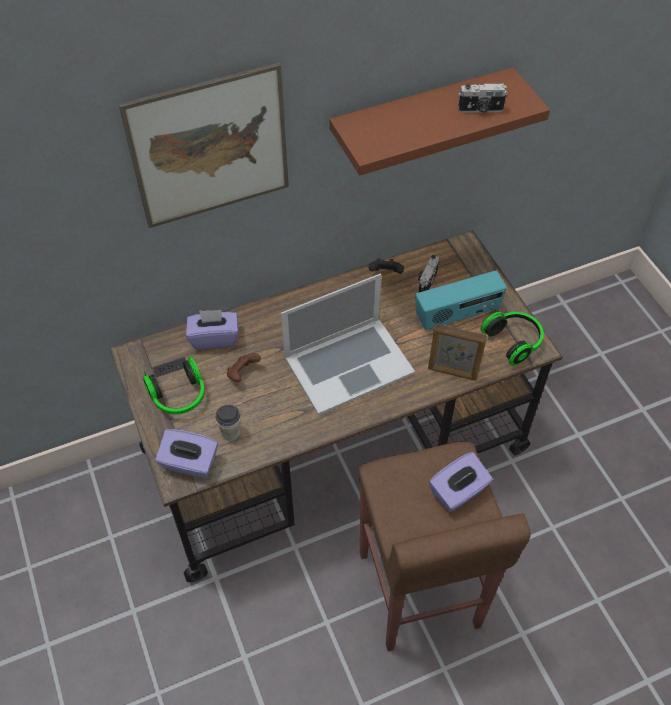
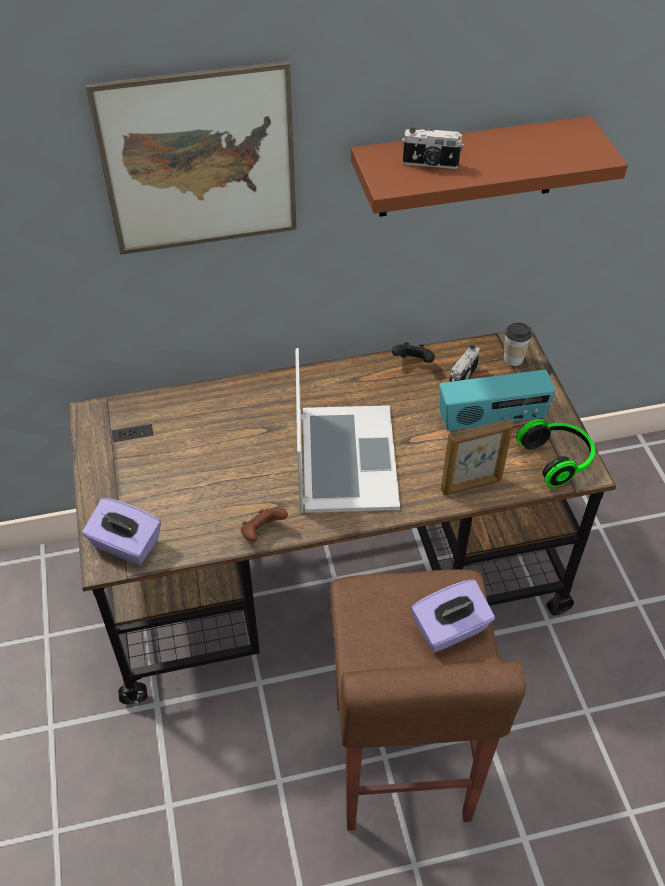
camera: 10 degrees right, 5 degrees down
headphones [143,357,205,414] -> none
purple tissue box [186,310,238,350] -> none
cup [216,405,240,441] -> cup moved to [504,322,532,366]
brown game controller [227,353,261,382] -> brown game controller moved to [241,507,288,542]
laptop [281,274,415,416] -> laptop turned 75 degrees counterclockwise [295,348,400,513]
picture frame [428,323,487,381] -> picture frame turned 45 degrees counterclockwise [441,419,513,495]
camera [458,83,508,113] -> camera moved to [402,128,464,169]

